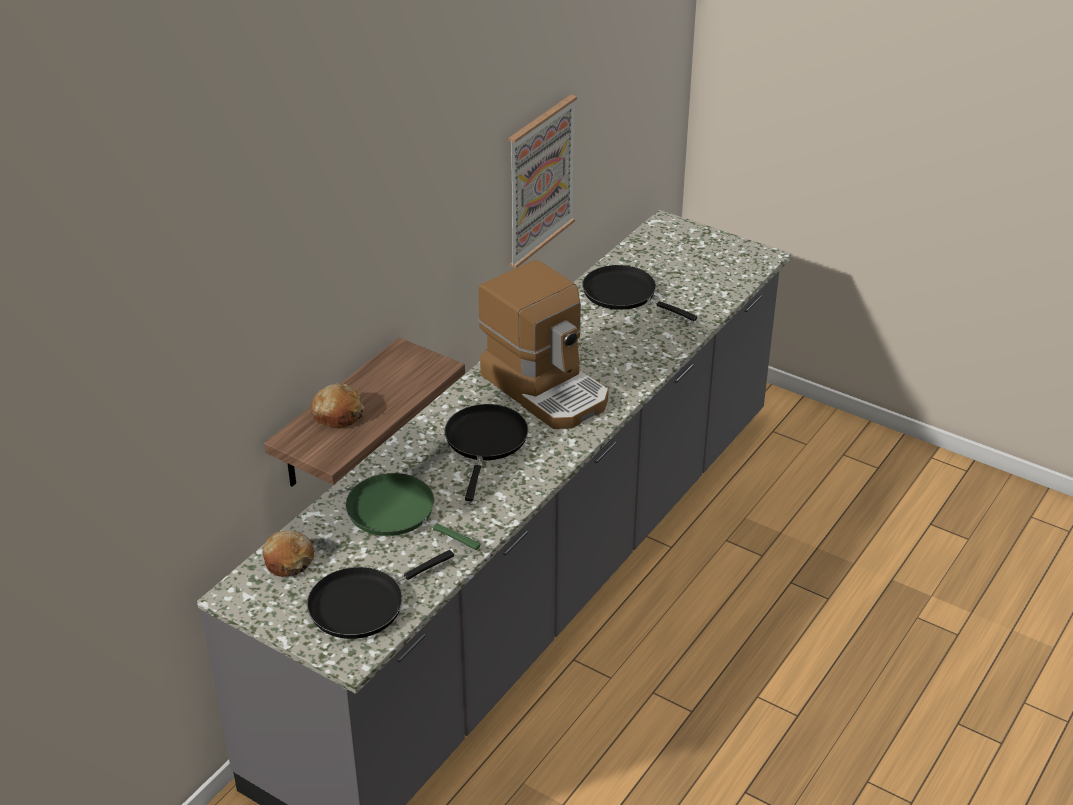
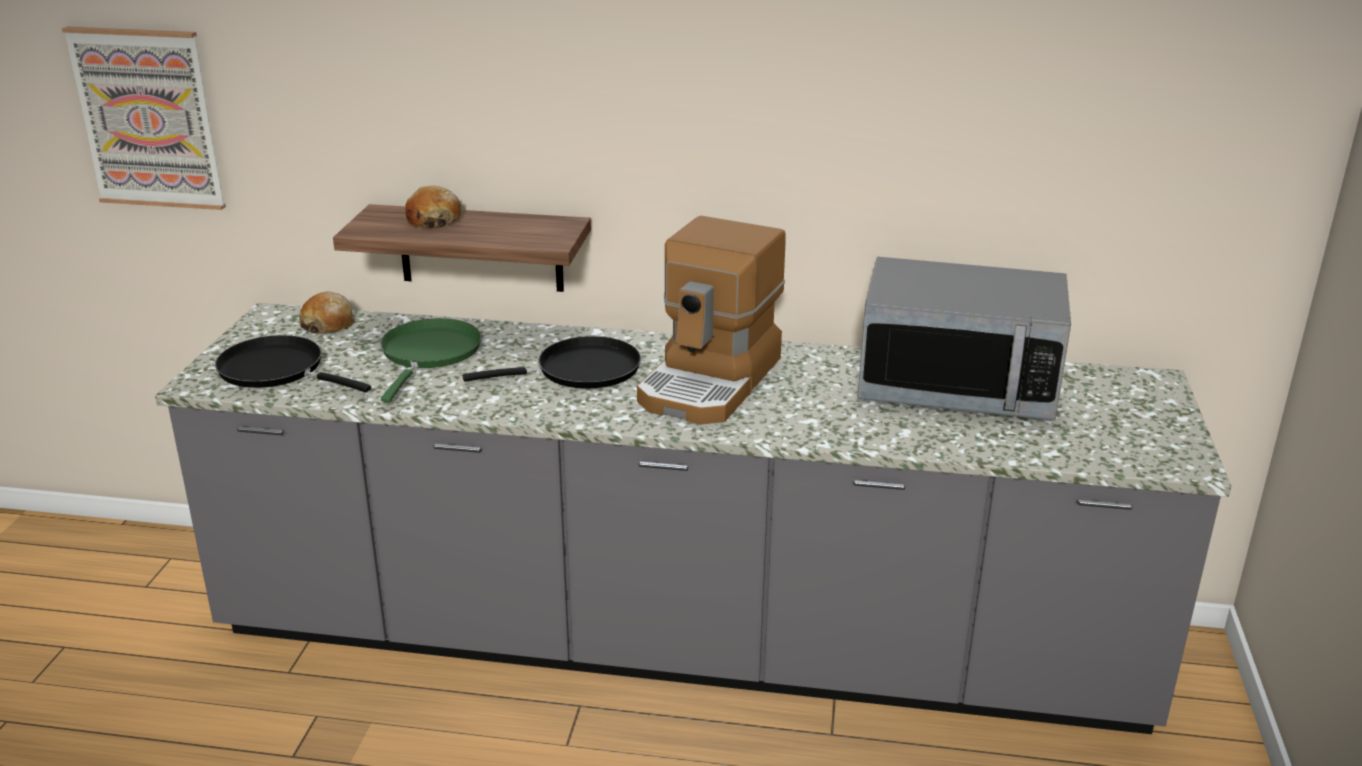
camera: 65 degrees right, 10 degrees down
picture [508,95,577,268] -> picture moved to [62,27,226,210]
black frying pan [582,265,697,321] -> microwave [858,257,1071,420]

